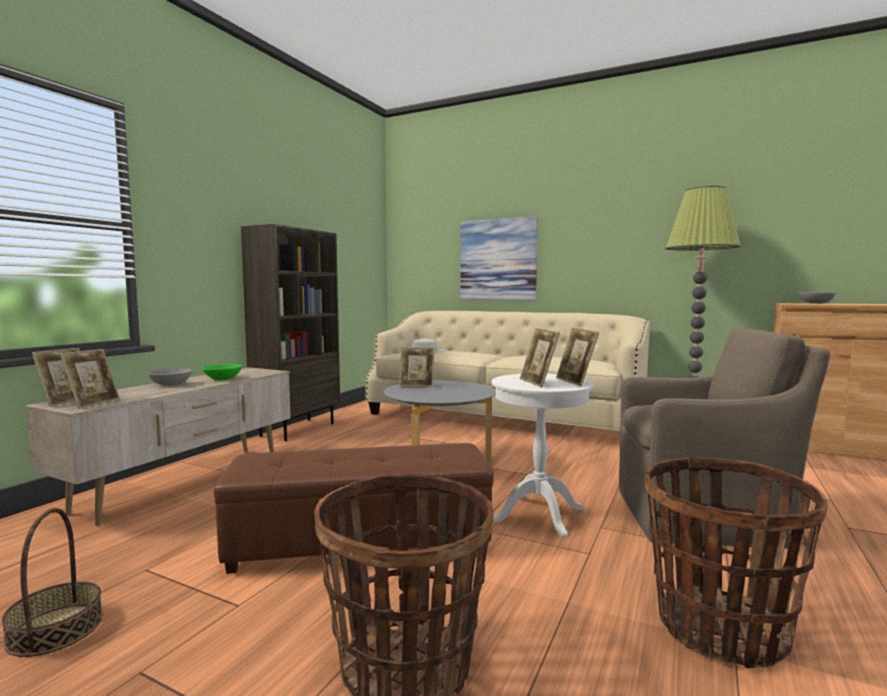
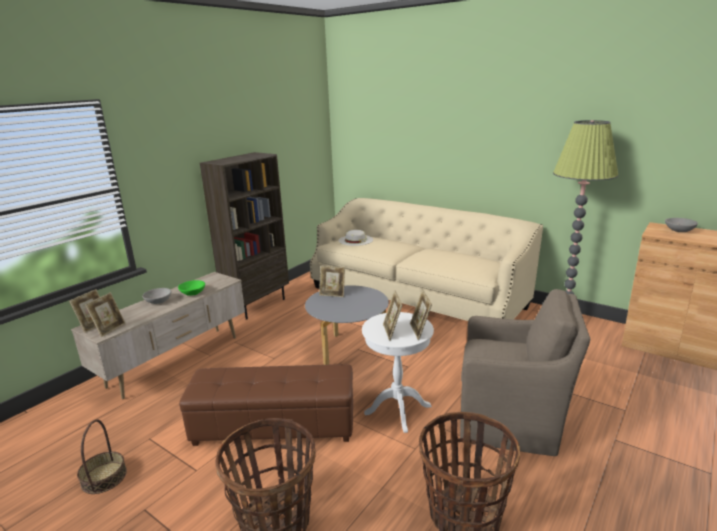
camera: 10 degrees right, 15 degrees up
picture [460,216,538,300] -> none

